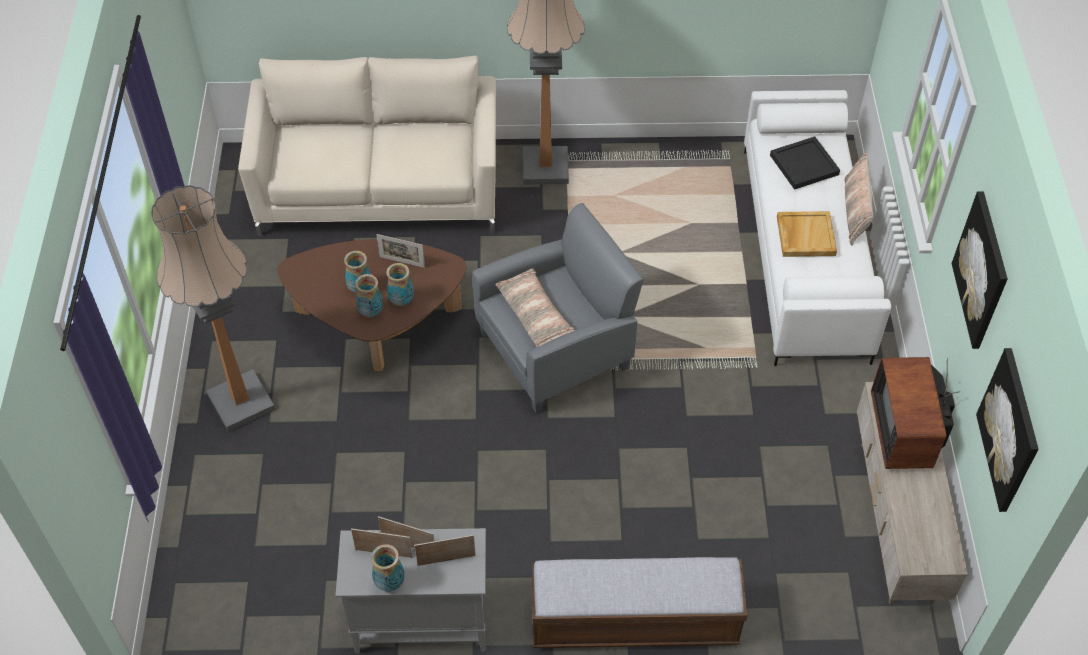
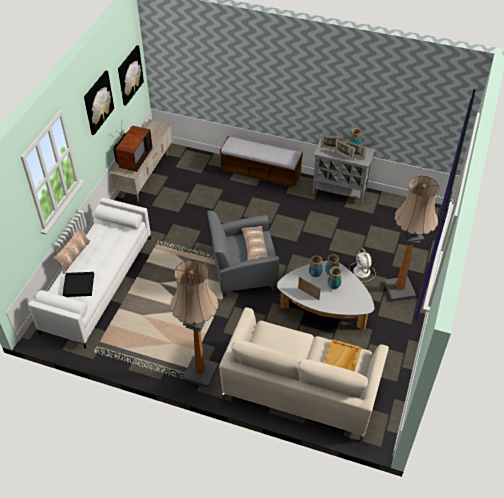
camera: 160 degrees left, 5 degrees down
brown coffee table [277,239,466,371] -> white coffee table [277,261,374,330]
beige tray [777,211,837,257] -> beige tray moved to [324,339,361,372]
none -> white fan [349,248,375,282]

